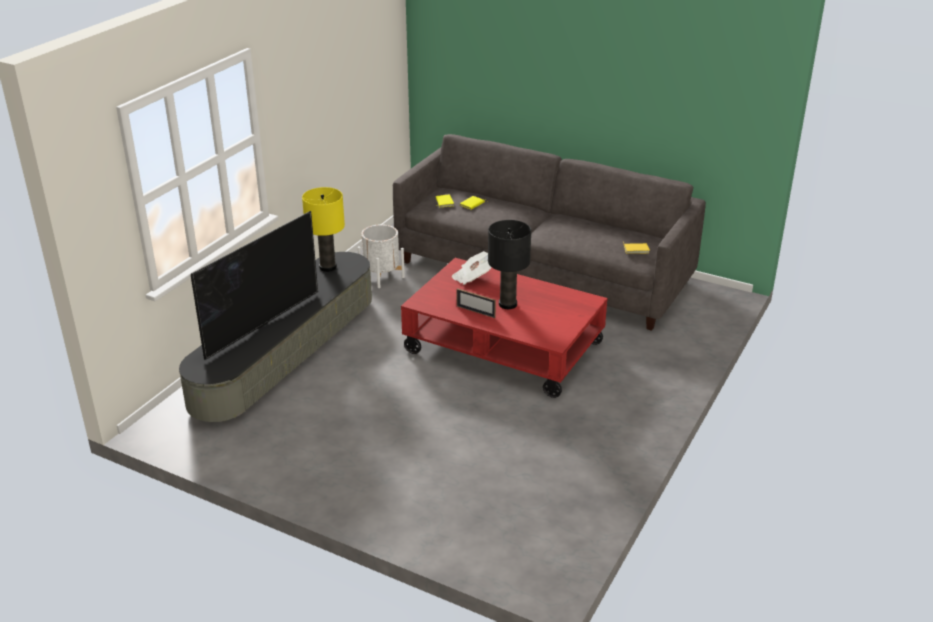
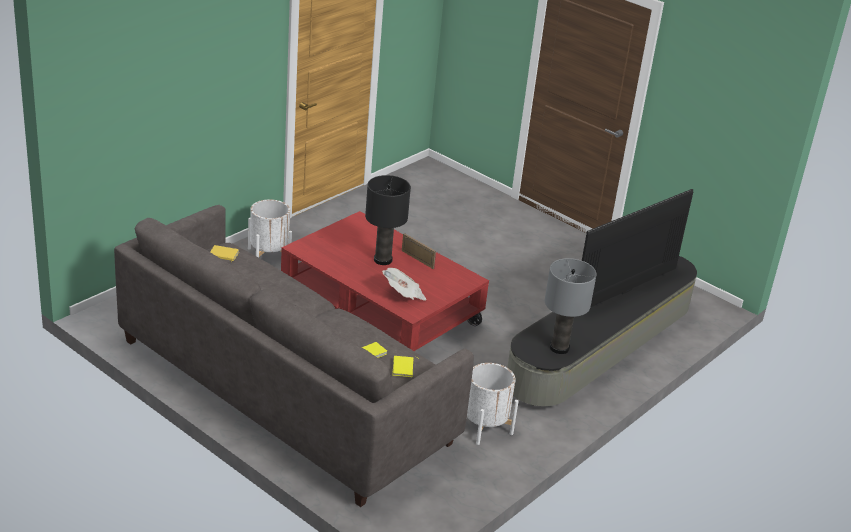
camera: 170 degrees left, 0 degrees up
yellow table lamp [302,187,345,272] -> grey table lamp [545,258,597,354]
none -> white planter [248,199,292,258]

